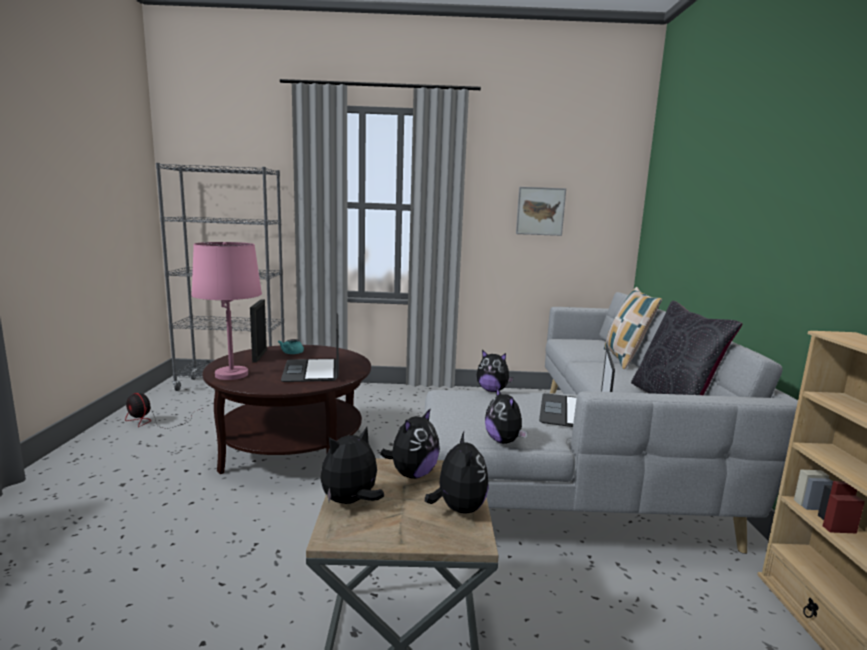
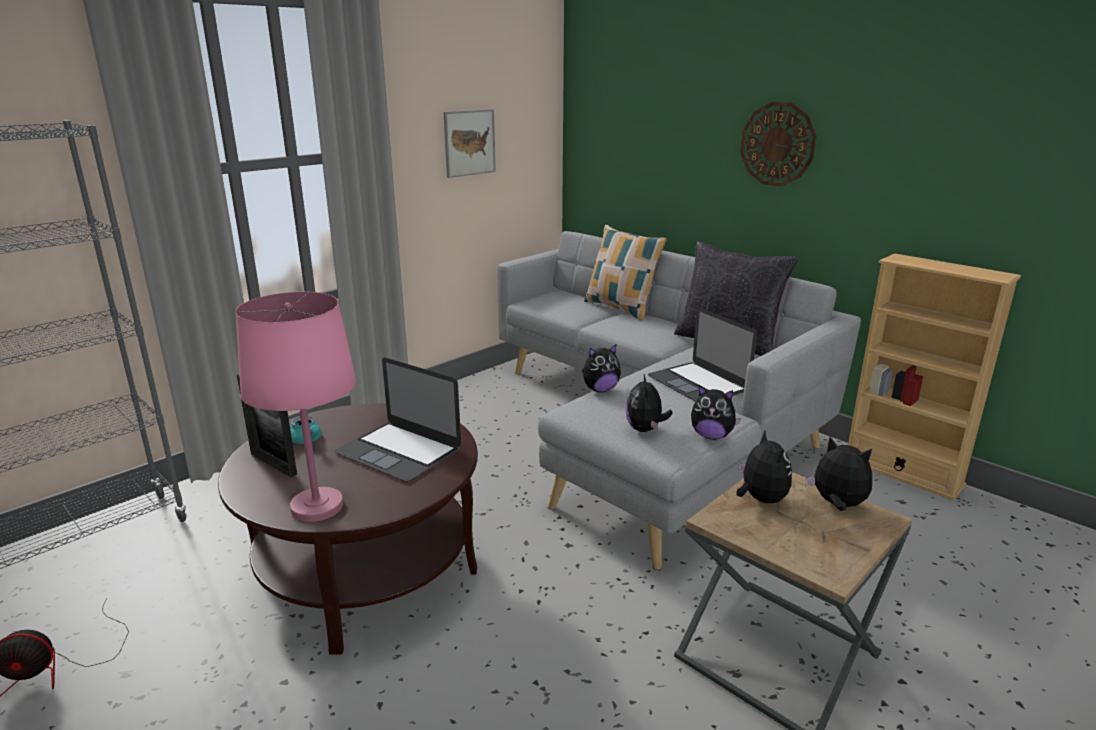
camera: 45 degrees left, 10 degrees up
plush toy [320,427,384,504] -> plush toy moved to [625,373,673,432]
none -> wall clock [740,102,817,187]

